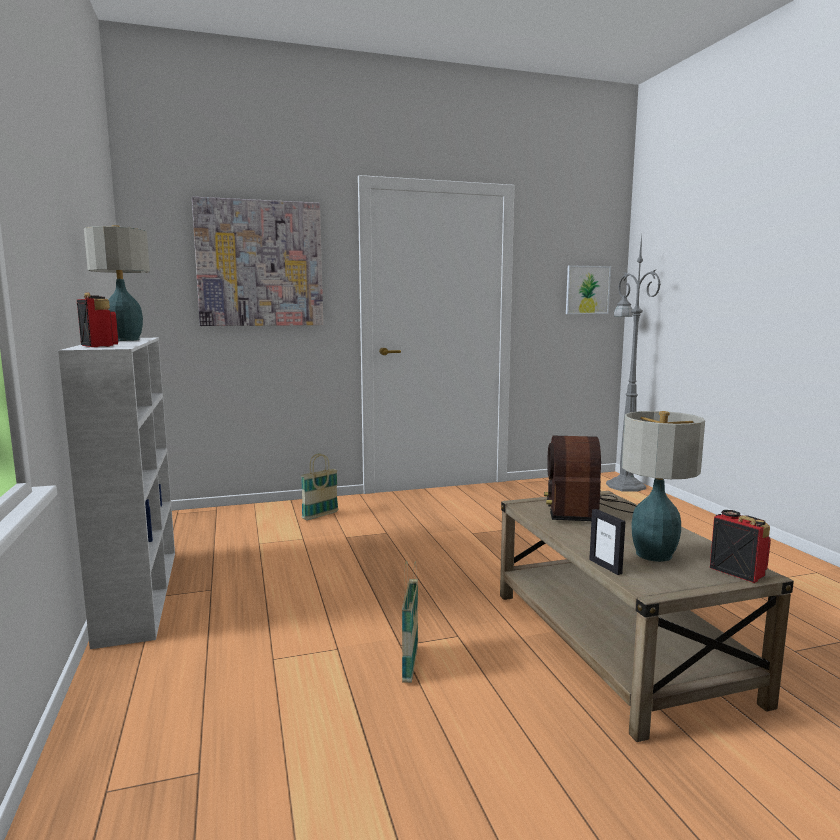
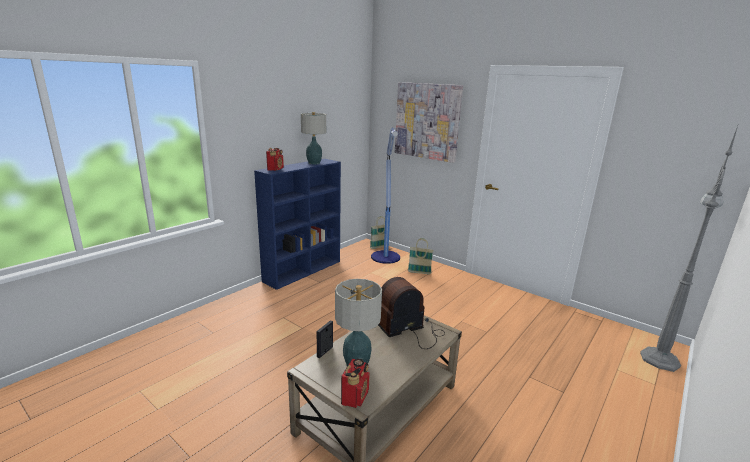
camera: 55 degrees right, 10 degrees up
white bookcase [58,338,175,649] -> blue bookcase [254,159,341,290]
basket [402,561,418,683] -> basket moved to [370,216,385,249]
picture [566,265,611,314] -> none
none -> floor lamp [371,128,400,264]

